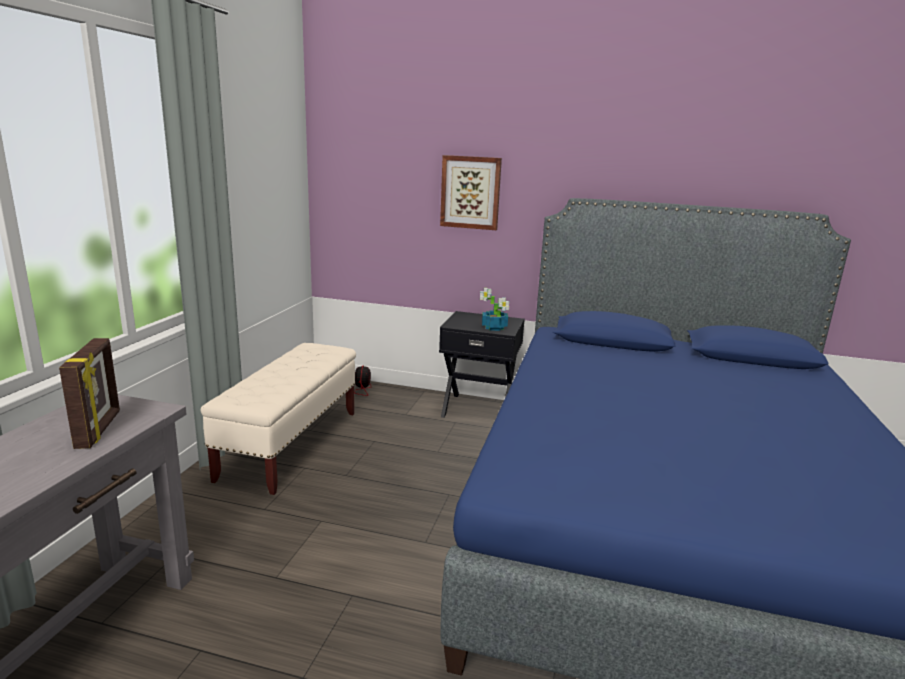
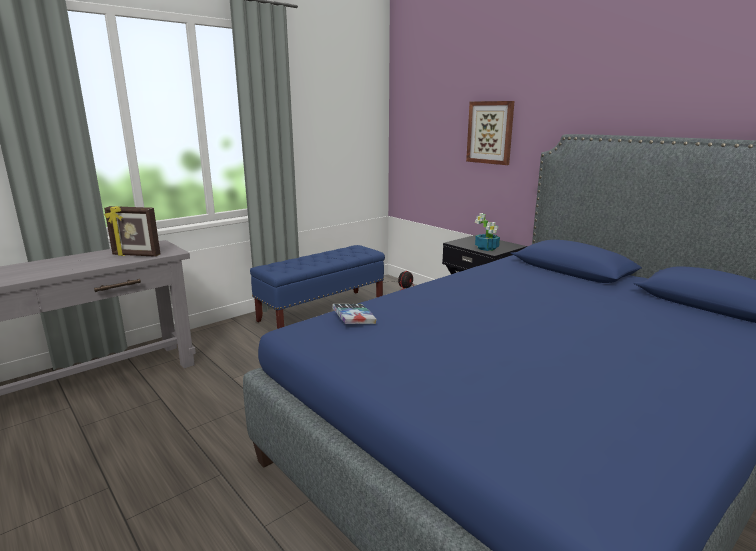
camera: 35 degrees right, 0 degrees up
picture frame [59,338,120,449] -> picture frame turned 75 degrees clockwise [104,206,160,257]
beige bench [201,343,356,495] -> blue bench [250,245,385,329]
none -> book [332,304,377,324]

